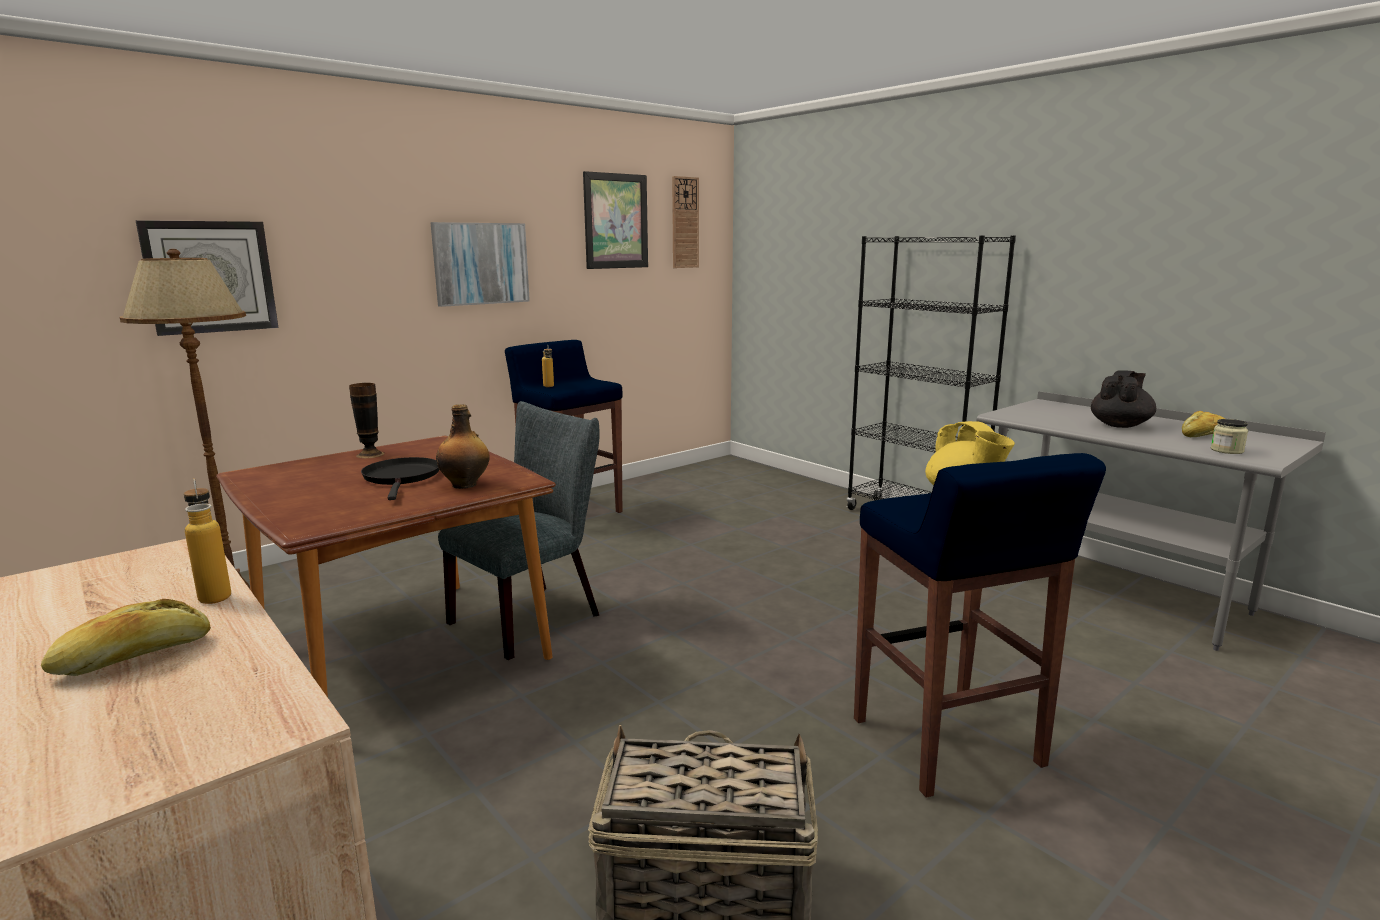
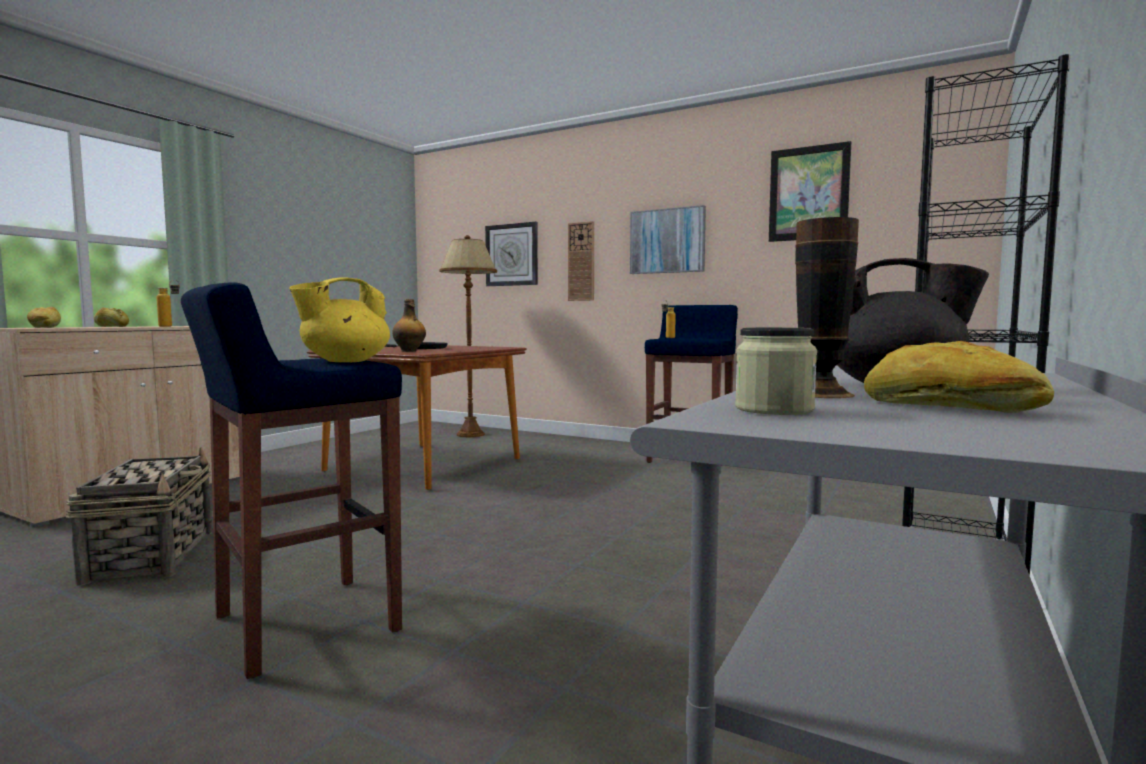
camera: 70 degrees right, 10 degrees down
vase [349,383,385,458] -> vase moved to [795,217,859,398]
grey chair [438,401,599,660] -> none
wall clock [672,176,699,268] -> wall clock moved to [568,221,594,301]
none -> bread [27,307,61,328]

